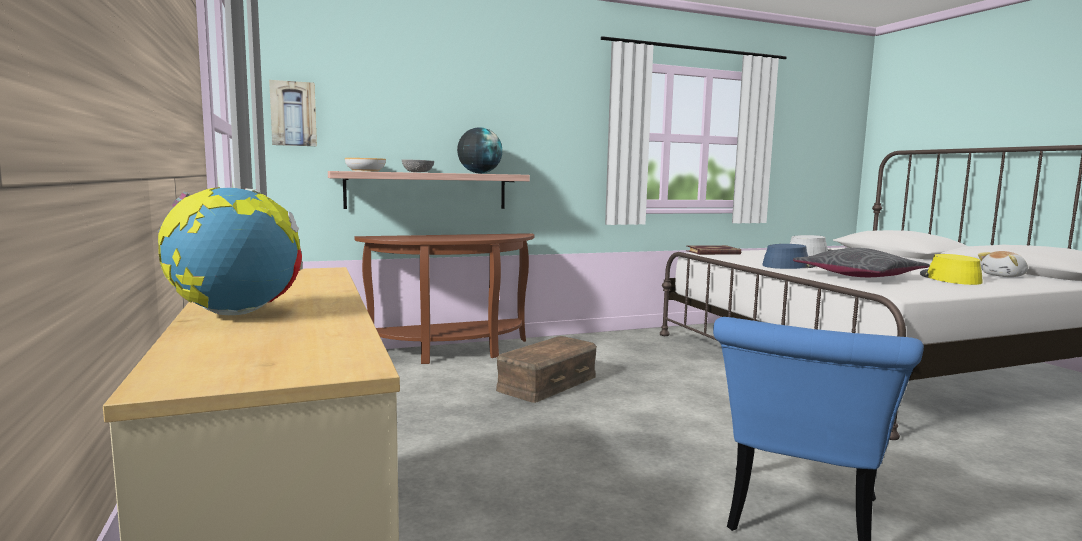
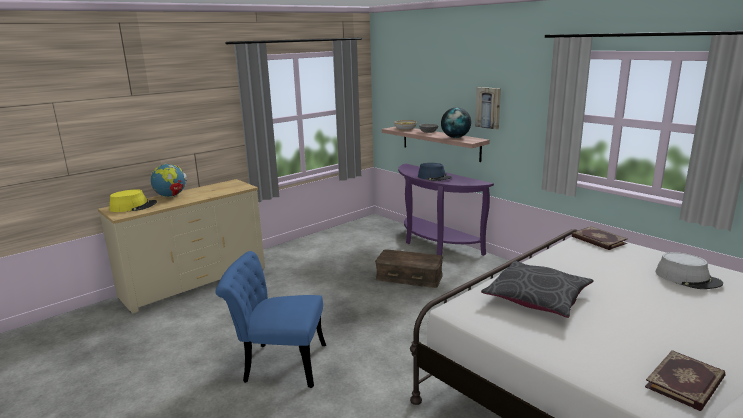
camera: 70 degrees right, 10 degrees up
picture [269,80,317,146] -> picture moved to [475,87,501,130]
brown console table [354,233,535,364] -> purple console table [398,164,494,256]
blue hat [762,244,816,269] -> blue hat moved to [418,163,452,181]
yellow hat [920,254,983,285] -> yellow hat moved to [109,189,157,212]
plush toy [978,251,1028,277] -> book [645,350,725,411]

